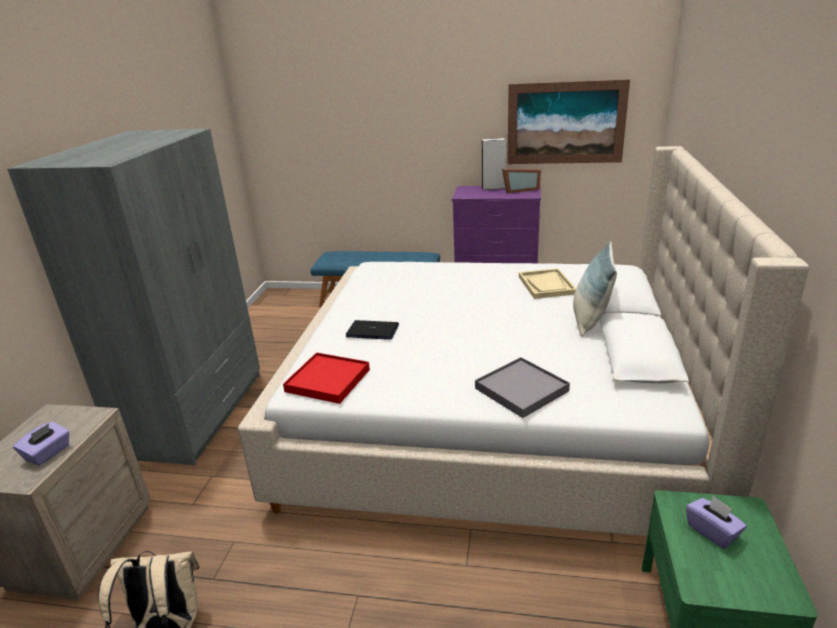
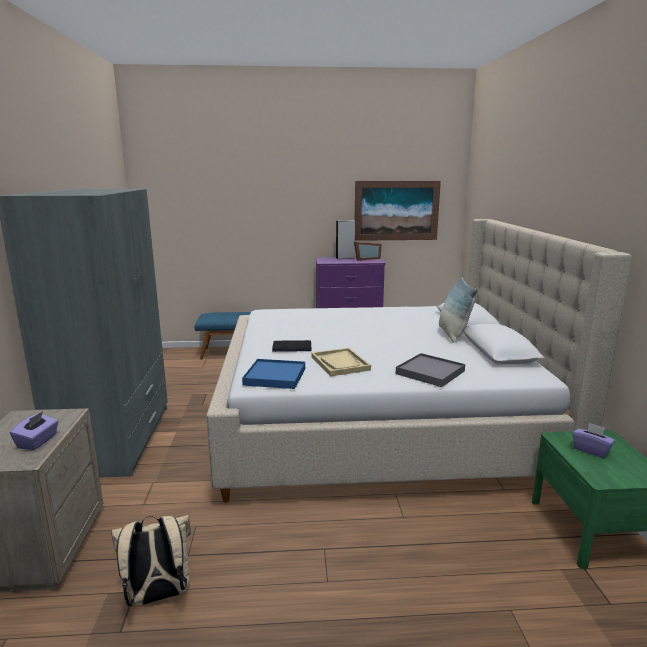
camera: 15 degrees left, 10 degrees down
red tray [283,352,370,404] -> blue tray [242,359,305,389]
beige tray [519,268,576,299] -> beige tray moved to [311,348,371,376]

